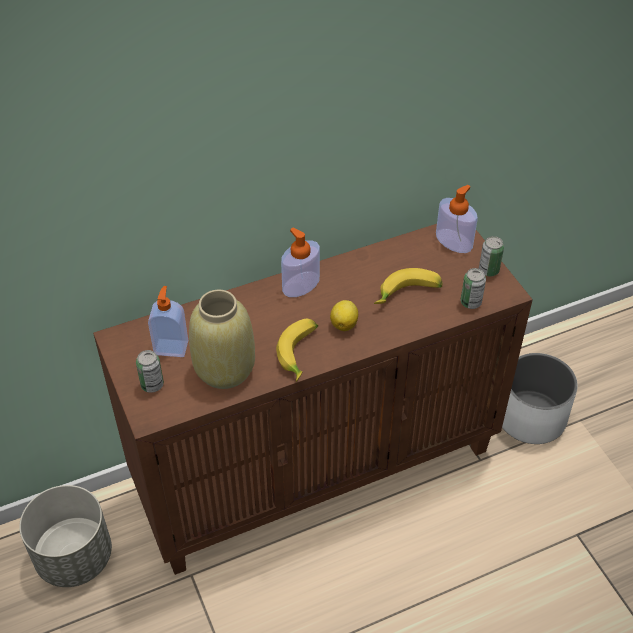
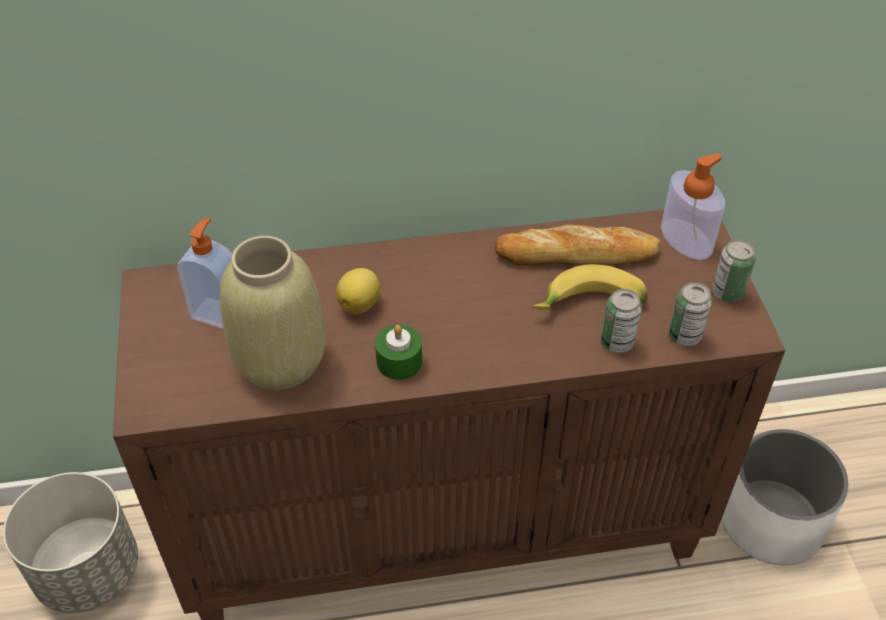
camera: 15 degrees right, 0 degrees up
can [136,350,164,393] -> can moved to [601,289,642,353]
banana [276,319,318,382] -> green candle [375,325,422,380]
soap dispenser [281,228,320,297] -> none
lemon [330,300,358,331] -> lemon moved to [336,268,380,314]
none -> bread [495,225,660,265]

